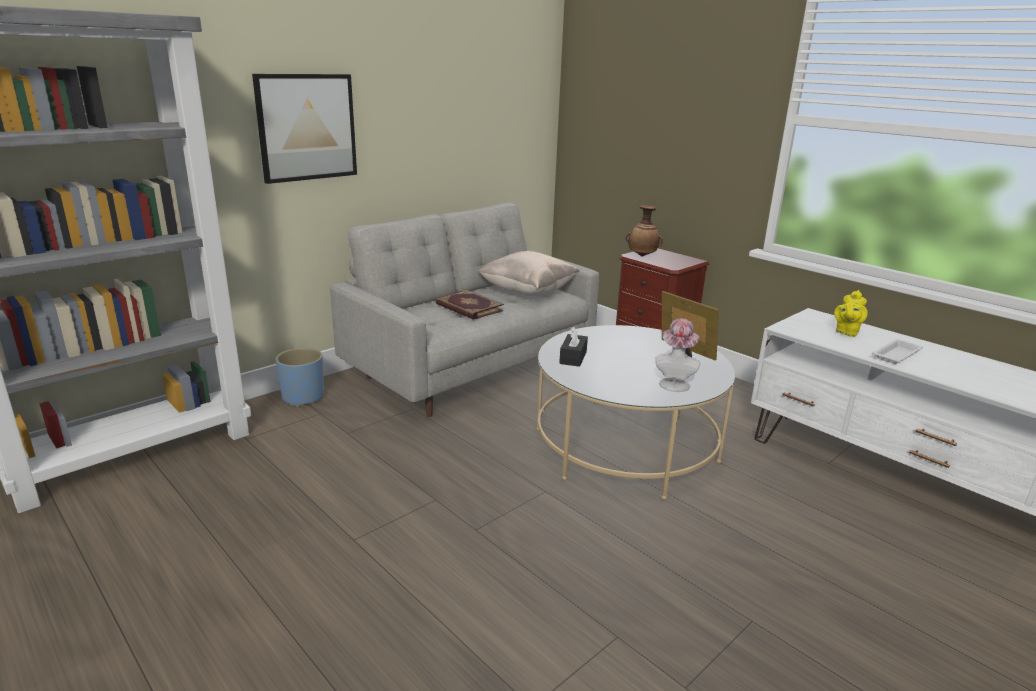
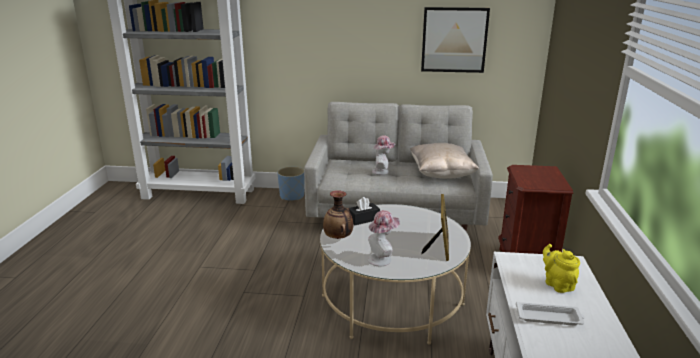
camera: 50 degrees right, 0 degrees up
picture [252,74,357,184] -> picture moved to [421,7,490,73]
book [436,290,504,320] -> hat [372,135,396,175]
vase [626,206,663,257] -> vase moved to [323,190,353,239]
yellow teapot [834,290,868,337] -> yellow teapot turned 75 degrees clockwise [543,244,580,293]

